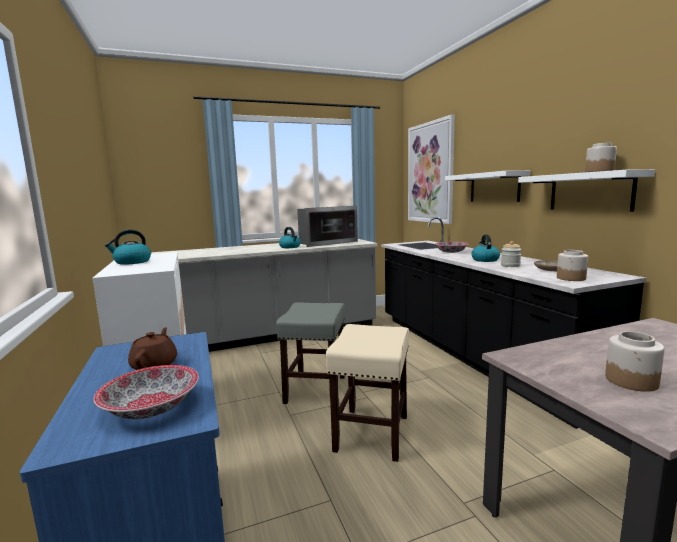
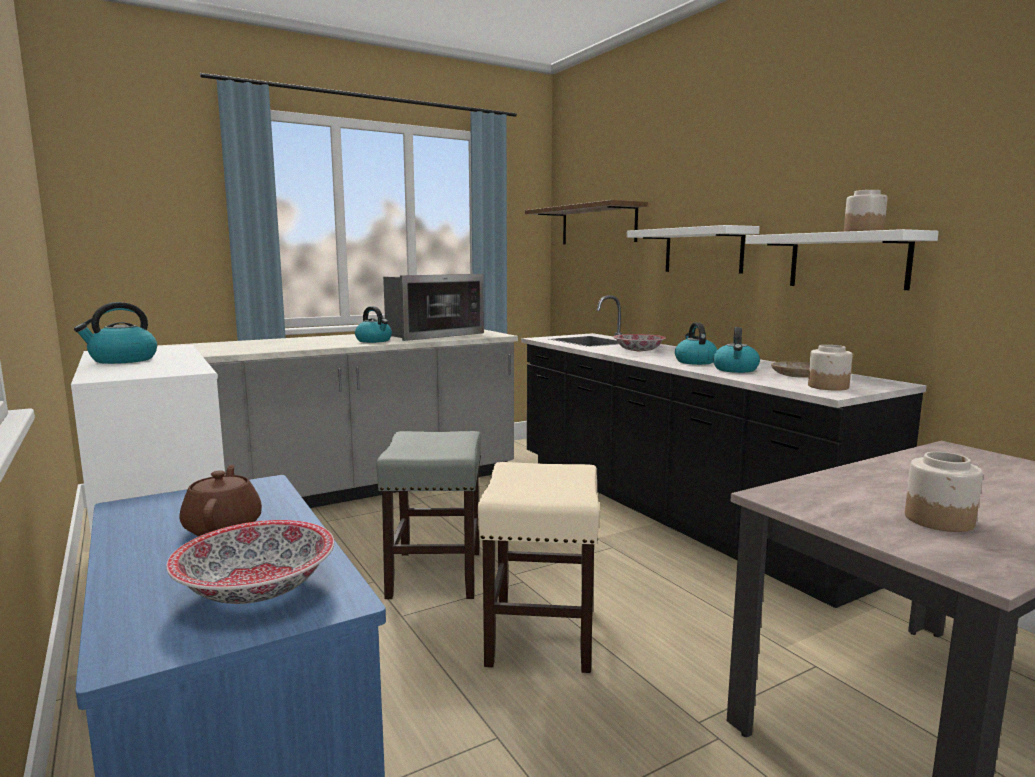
camera: 10 degrees left, 0 degrees up
picture [408,114,455,224] -> shelf [525,200,648,244]
jar [501,241,521,267] -> kettle [713,327,760,373]

